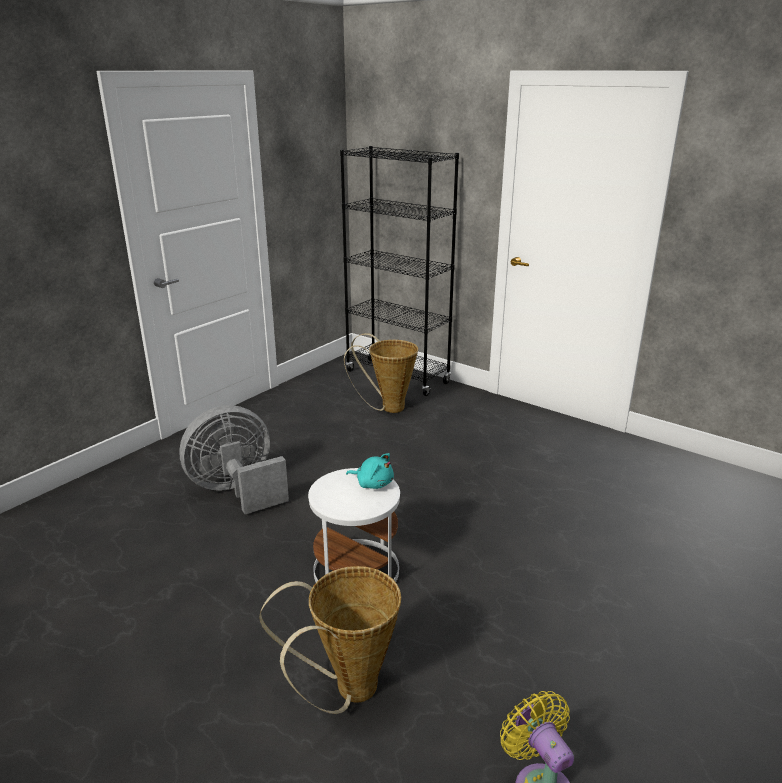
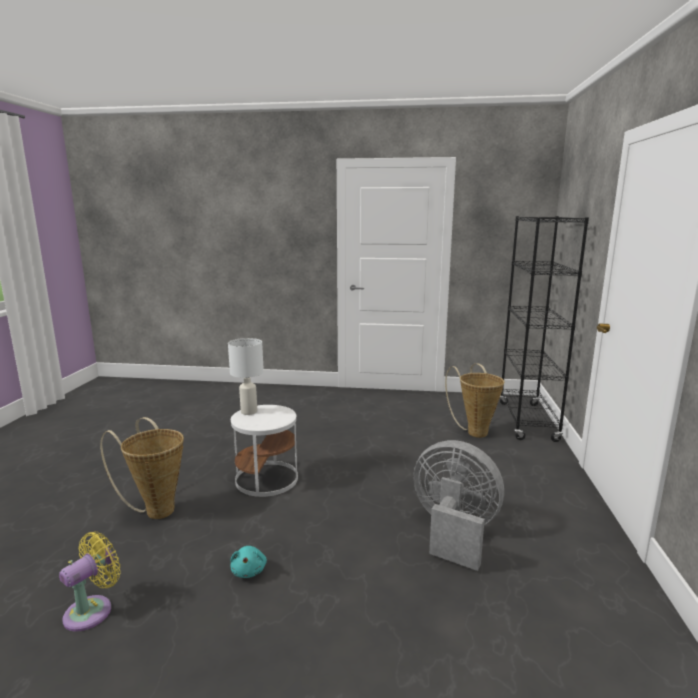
camera: 60 degrees right, 10 degrees down
grey fan [179,405,289,514] -> grey fan moved to [413,440,504,571]
turquoise plush toy [346,453,394,489] -> turquoise plush toy moved to [231,546,267,578]
none -> white table lamp [228,338,264,415]

